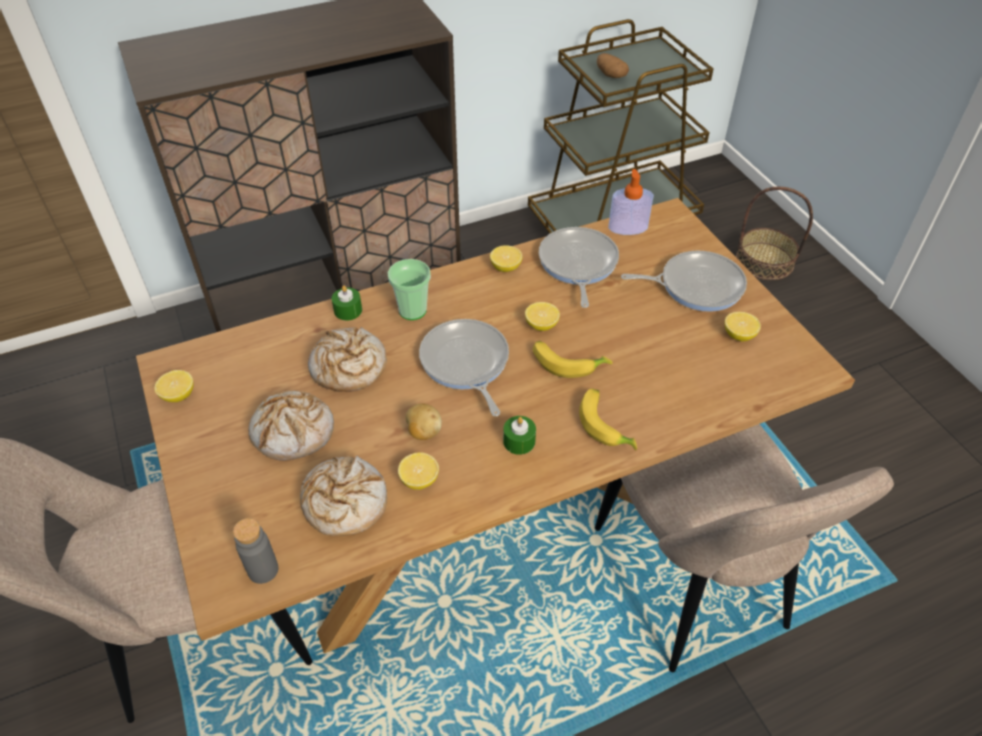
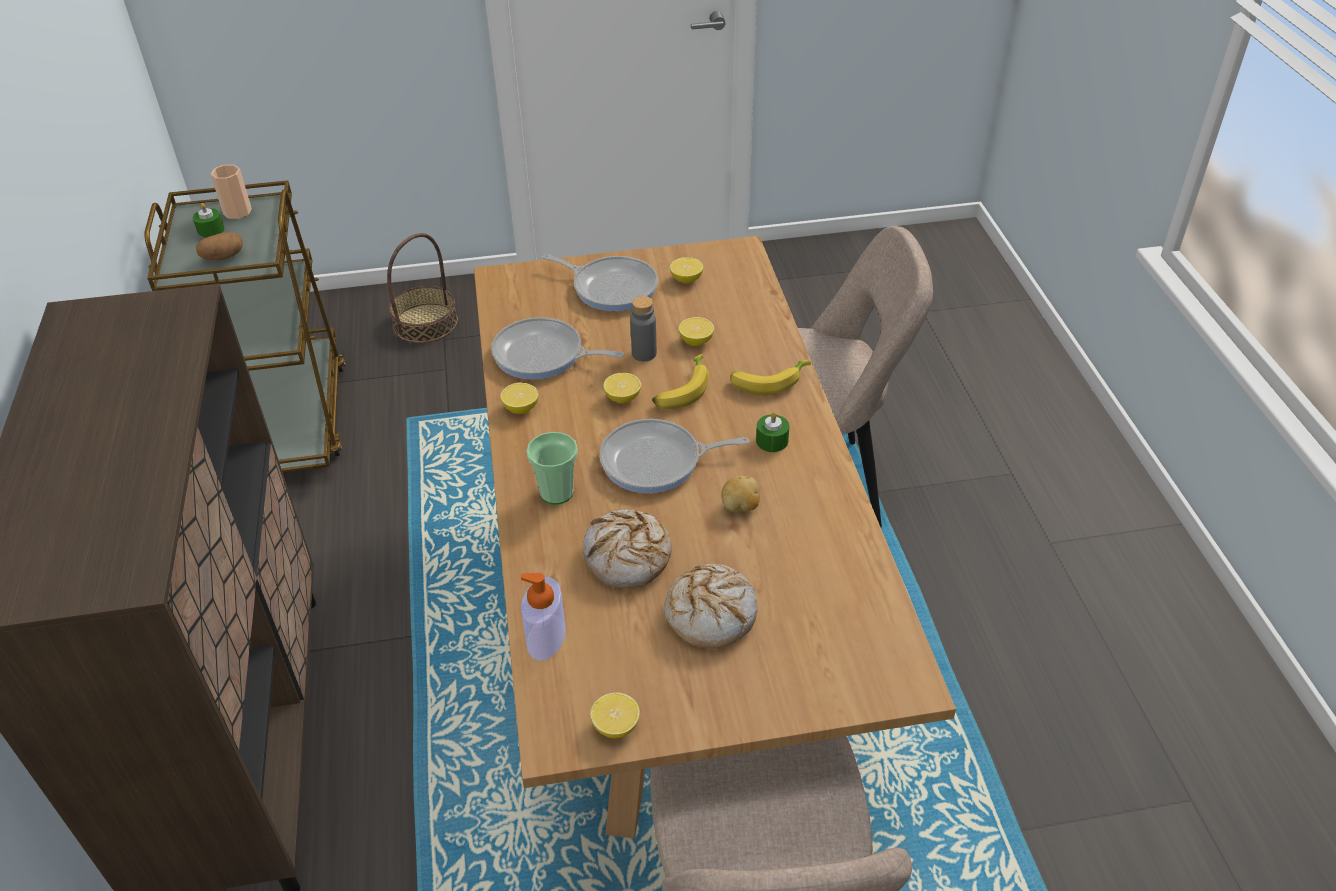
camera: 75 degrees left, 5 degrees down
grey bottle [233,518,278,584] -> grey bottle moved to [630,296,657,361]
bread [300,456,387,536] -> none
green candle [332,285,362,321] -> green candle moved to [193,203,225,238]
lemon [398,452,439,490] -> lemon moved to [679,317,714,346]
soap dispenser [608,169,654,235] -> soap dispenser moved to [521,573,566,661]
frying pan [621,251,747,312] -> frying pan turned 105 degrees clockwise [543,254,658,311]
none -> cup [210,165,252,219]

